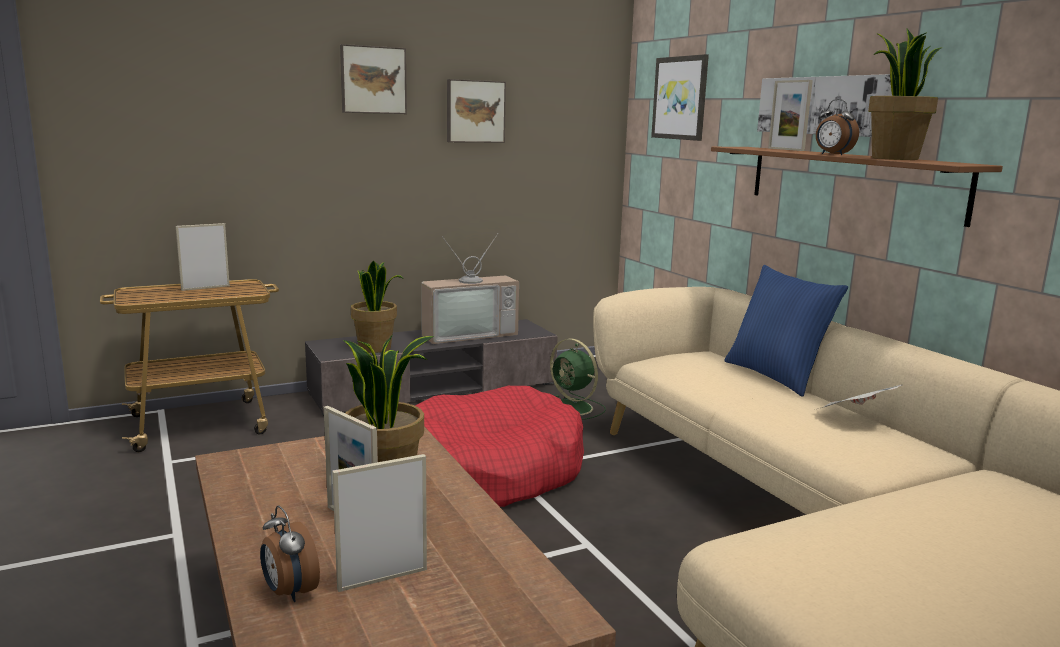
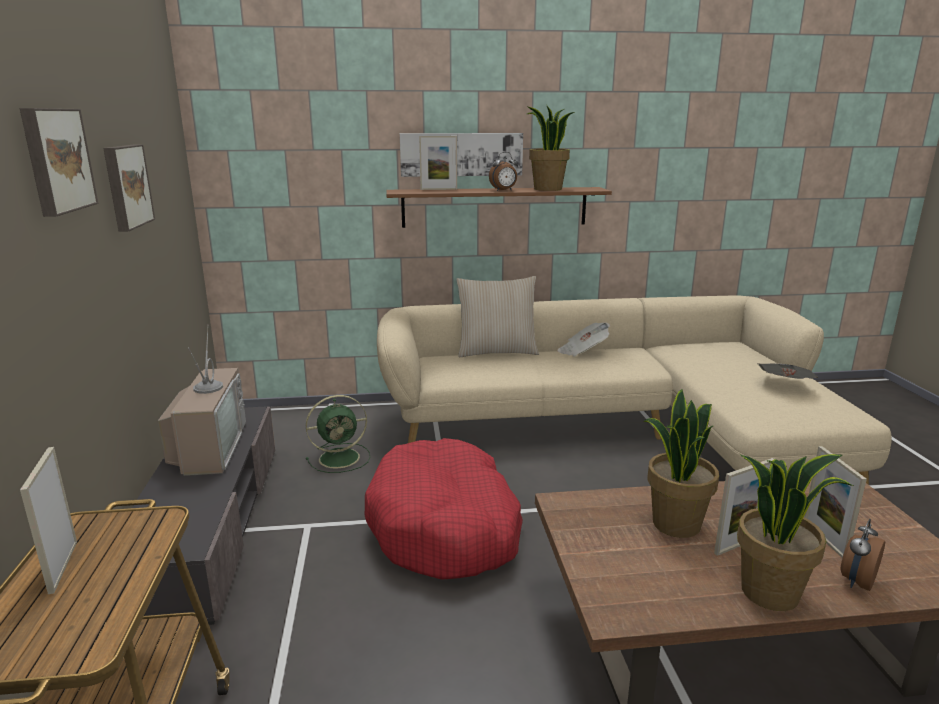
camera: 70 degrees left, 5 degrees up
alarm clock [260,505,320,602] -> alarm clock turned 150 degrees clockwise [840,519,885,591]
potted plant [351,260,404,353] -> potted plant moved to [737,454,854,611]
picture [651,54,709,141] -> none
blue pillow [724,265,848,397] -> beige pillow [456,276,539,357]
none -> newspaper [758,364,818,379]

